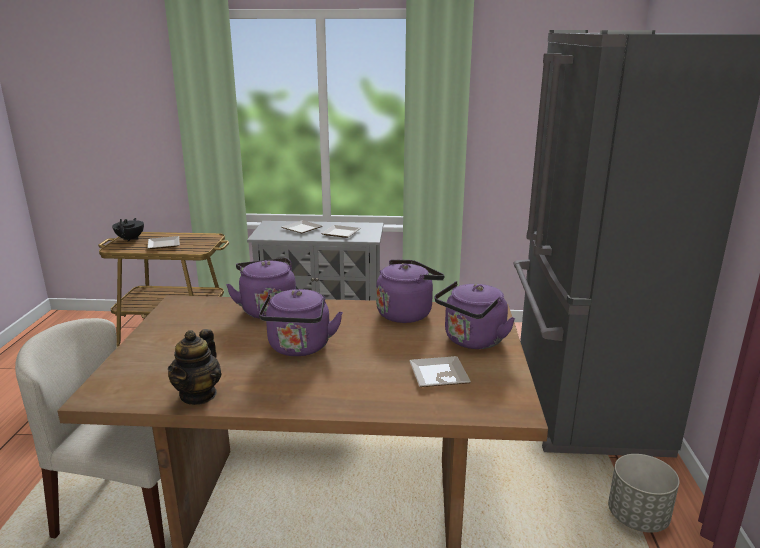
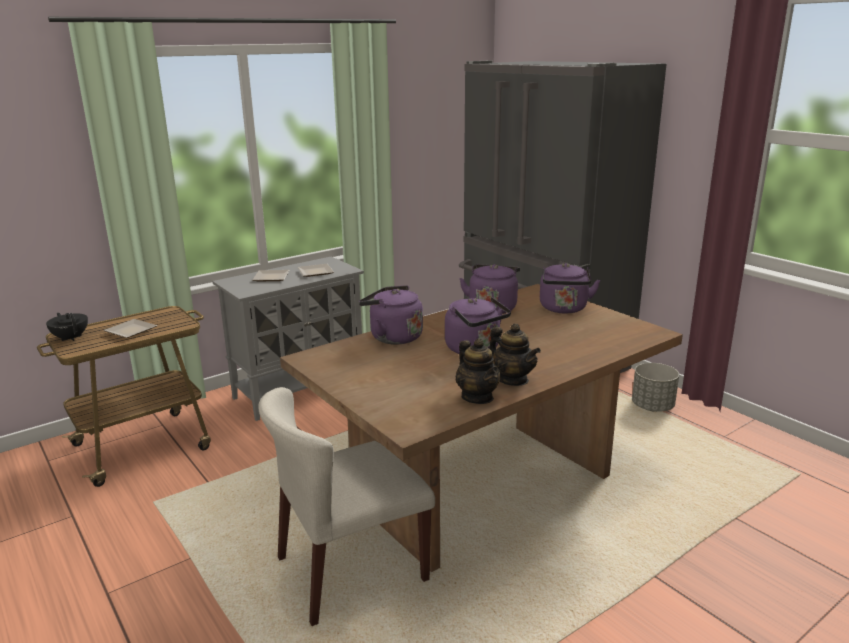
camera: 40 degrees left, 0 degrees up
plate [409,356,471,387] -> none
none -> teapot [489,323,541,386]

